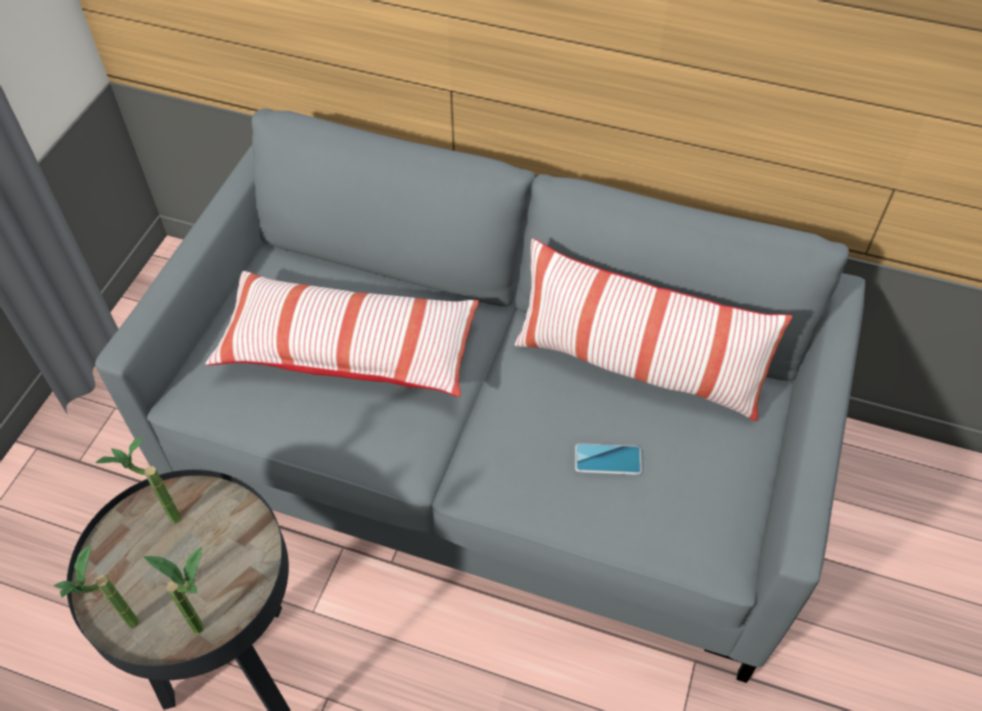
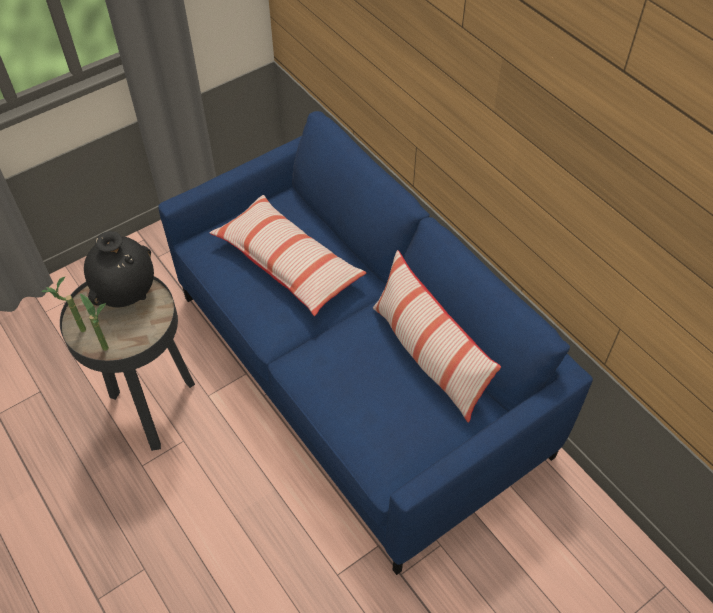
camera: 35 degrees right, 0 degrees up
grey sofa [95,108,865,683] -> blue sofa [158,111,593,575]
potted plant [96,438,182,524] -> black vase [84,231,154,307]
phone [575,443,642,475] -> none

